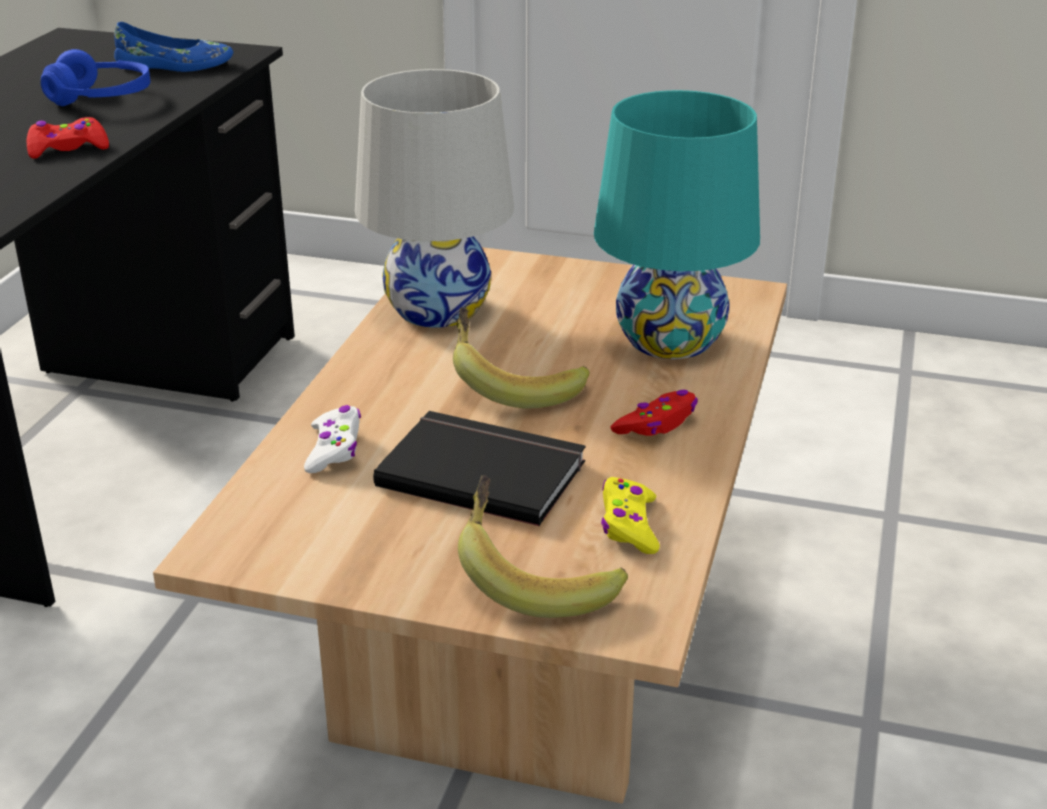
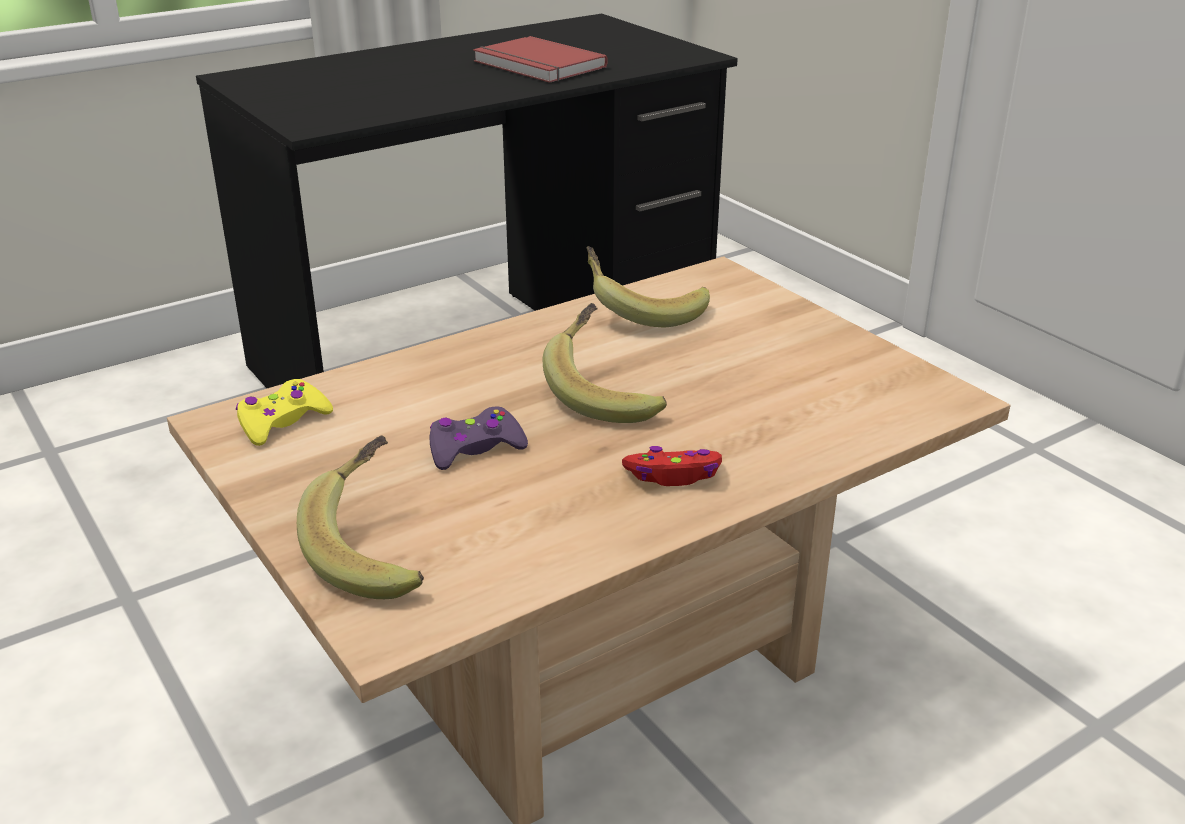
camera: 40 degrees right, 0 degrees up
red game controller [27,117,109,159] -> none
blue headphones [41,49,150,106] -> red book [473,36,608,83]
blue shoe [114,22,233,72] -> none
white game controller [304,405,361,473] -> none
white table lamp [355,69,514,328] -> banana [587,246,710,327]
black book [373,411,586,526] -> purple game controller [430,406,528,470]
turquoise table lamp [594,90,760,359] -> none
yellow game controller [601,477,660,554] -> yellow game controller moved to [236,379,333,446]

